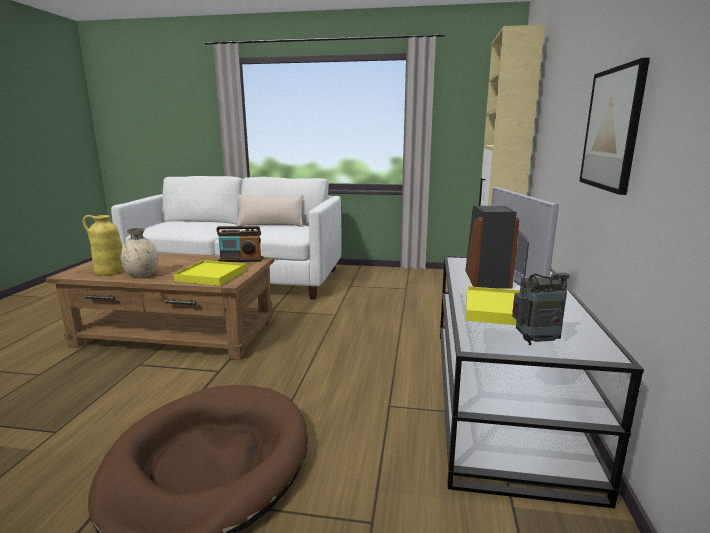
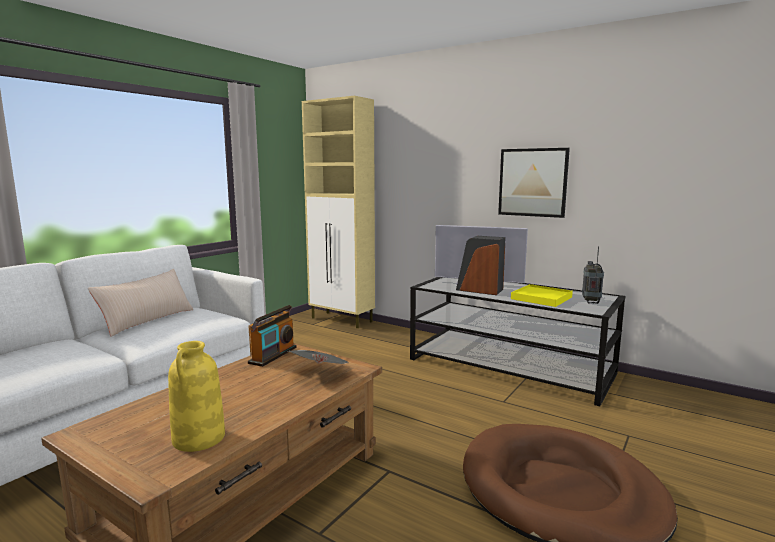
camera: 65 degrees left, 5 degrees down
beige vase [121,228,159,277] -> none
yellow tray [173,260,246,286] -> newspaper [288,350,349,364]

